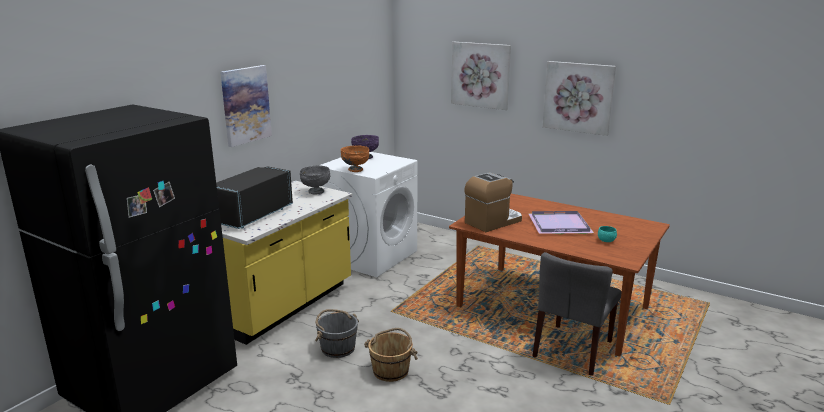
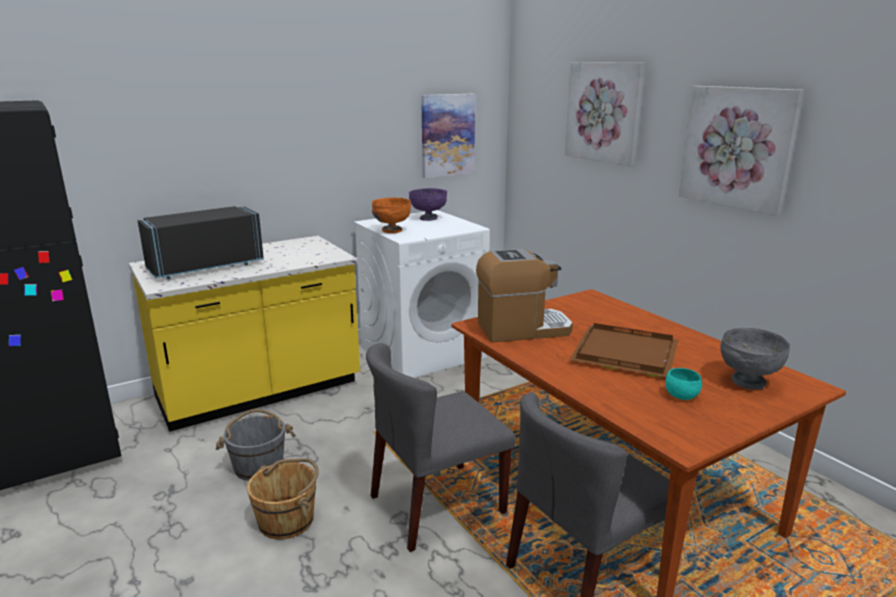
camera: 25 degrees right, 0 degrees up
picture [220,65,272,147] -> picture moved to [421,94,475,178]
grey bowl [299,165,331,195] -> grey bowl moved to [720,327,790,390]
purple tray [528,211,594,234] -> brown tray [569,323,678,377]
none -> grey chair [366,343,516,552]

